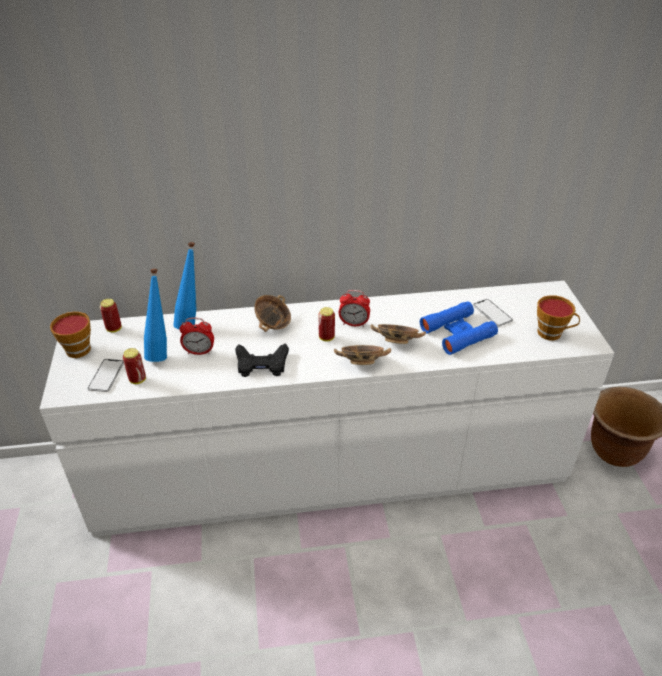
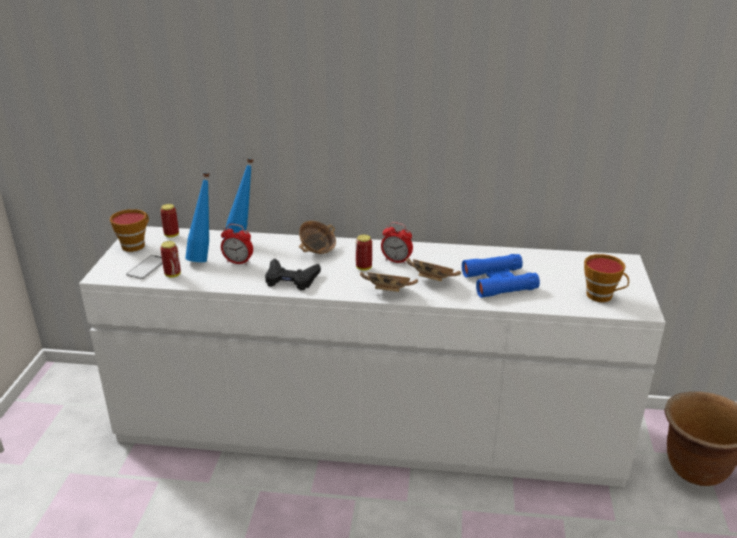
camera: 15 degrees right, 10 degrees down
phone [473,299,513,327] -> none

